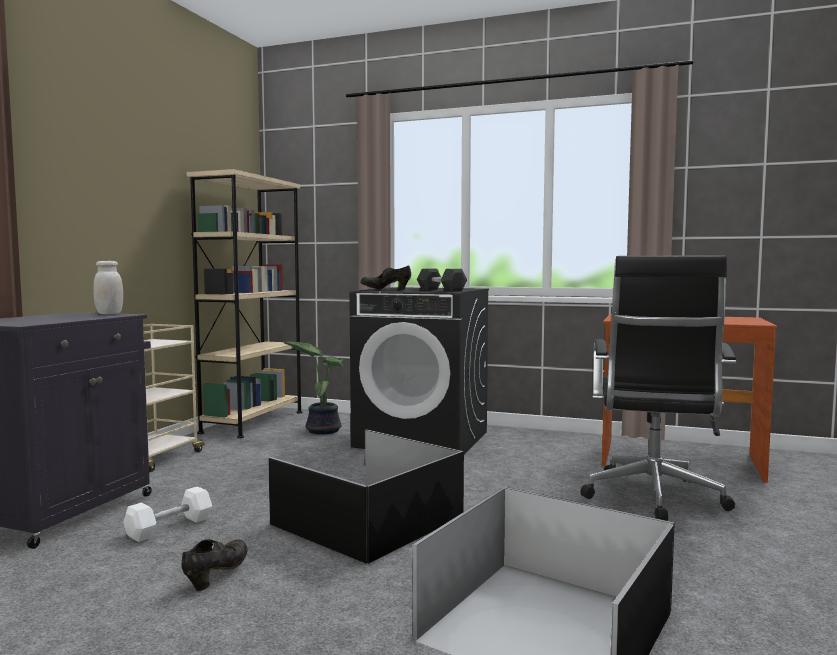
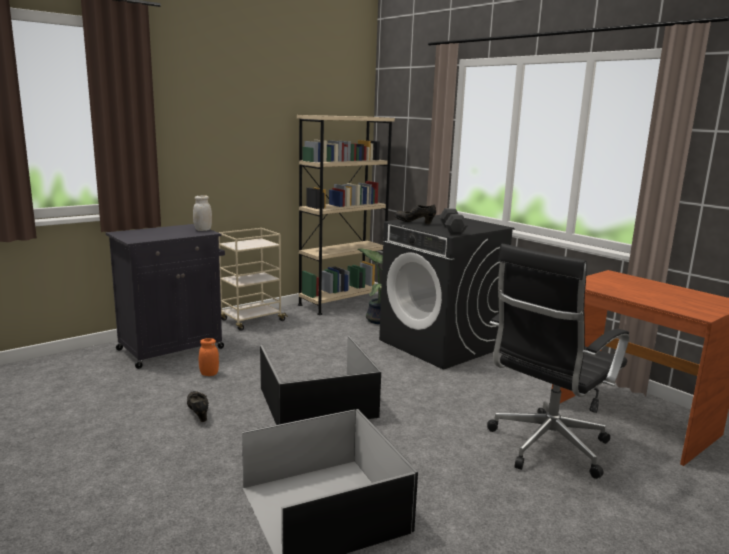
camera: 30 degrees right, 10 degrees up
white dumbbell [123,487,212,542] -> orange jar [199,338,219,376]
black shoe [181,539,248,591] -> black shoe turned 75 degrees counterclockwise [187,391,209,422]

